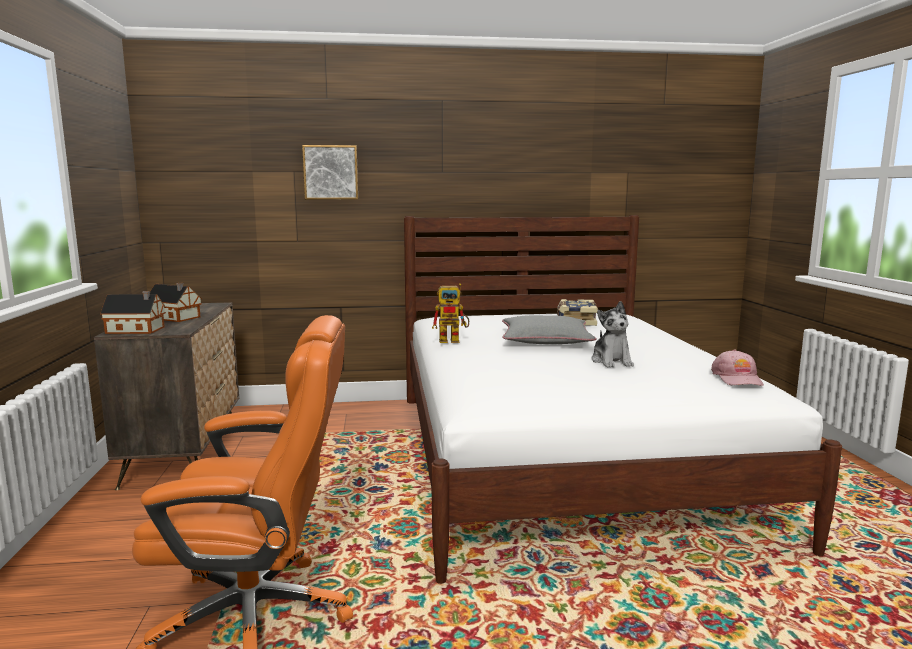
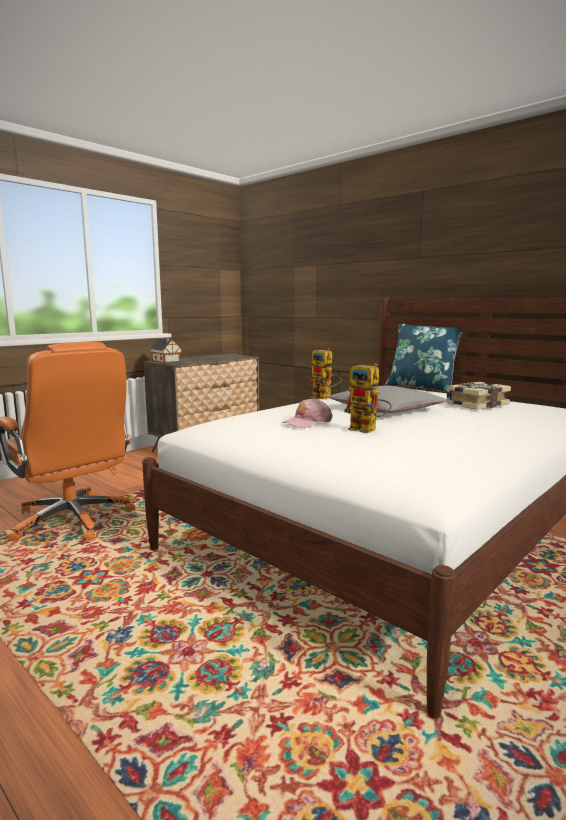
camera: 50 degrees right, 0 degrees up
toy house [150,283,202,322] -> none
picture [302,145,358,200] -> none
plush toy [591,301,634,368] -> toy robot [344,363,392,433]
pink cap [711,349,764,386] -> pink cap moved to [282,398,333,428]
none -> blue pillow [385,324,463,392]

